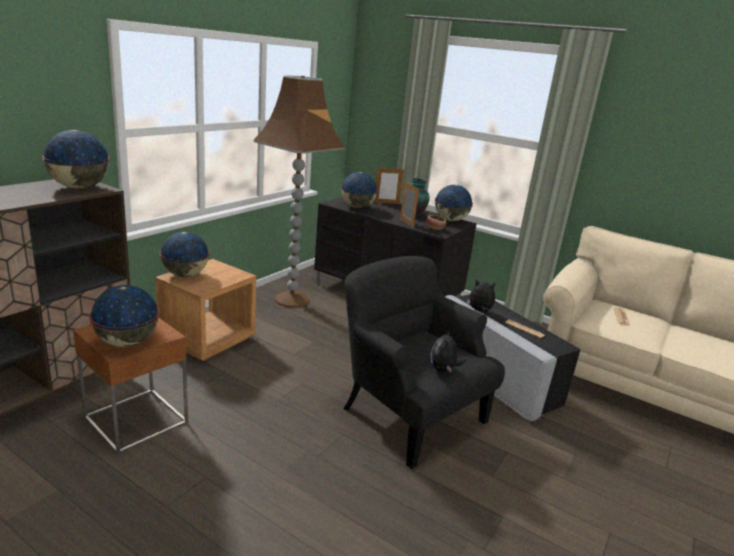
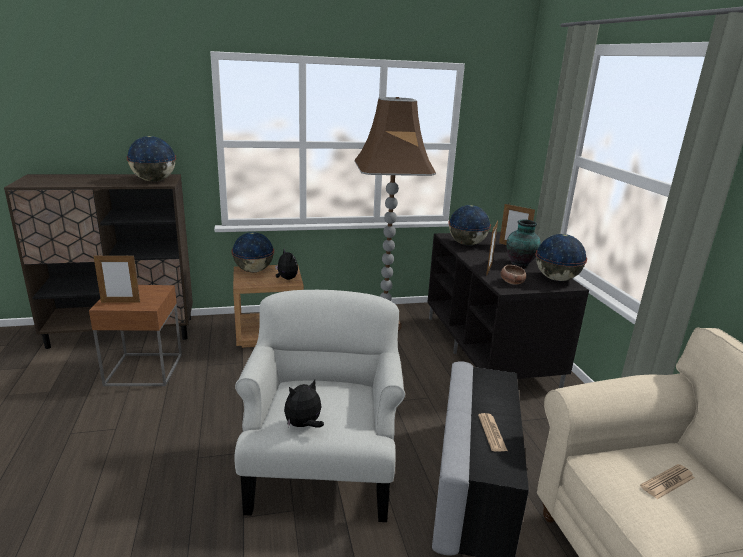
camera: 45 degrees right, 0 degrees up
globe [89,285,160,347] -> picture frame [93,254,140,303]
black armchair [343,256,505,469] -> white armchair [234,290,405,522]
plush toy [467,279,495,312] -> plush toy moved to [275,249,298,280]

